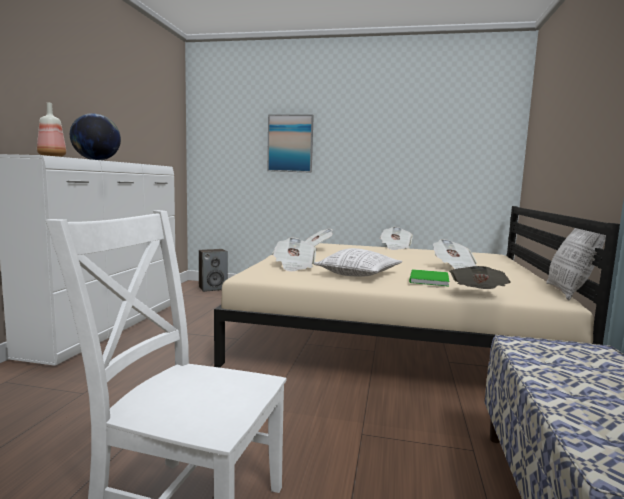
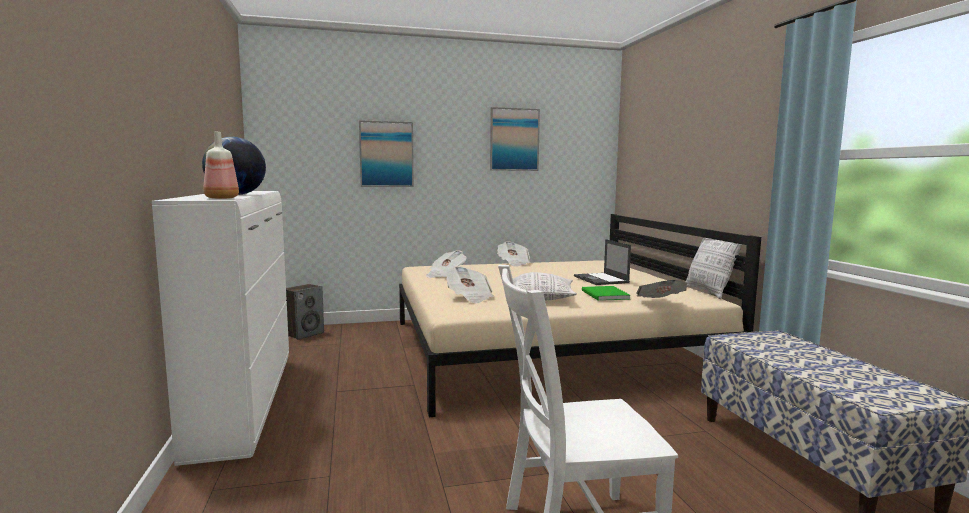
camera: 25 degrees left, 0 degrees up
newspaper [433,239,477,269] -> laptop [574,239,631,285]
none -> picture [490,107,540,171]

